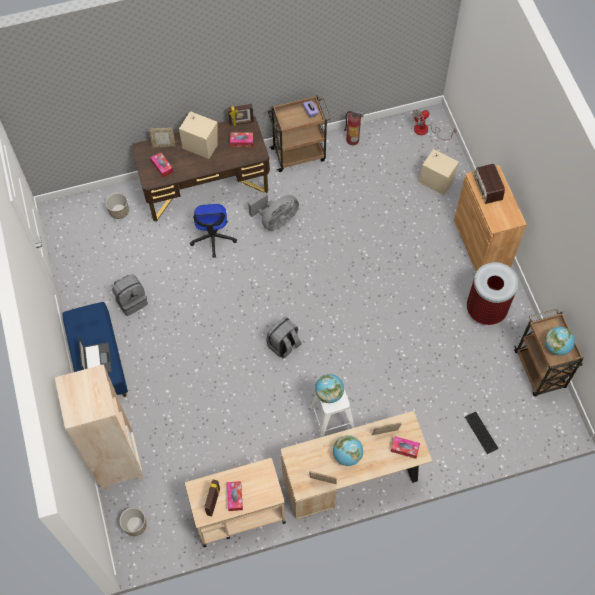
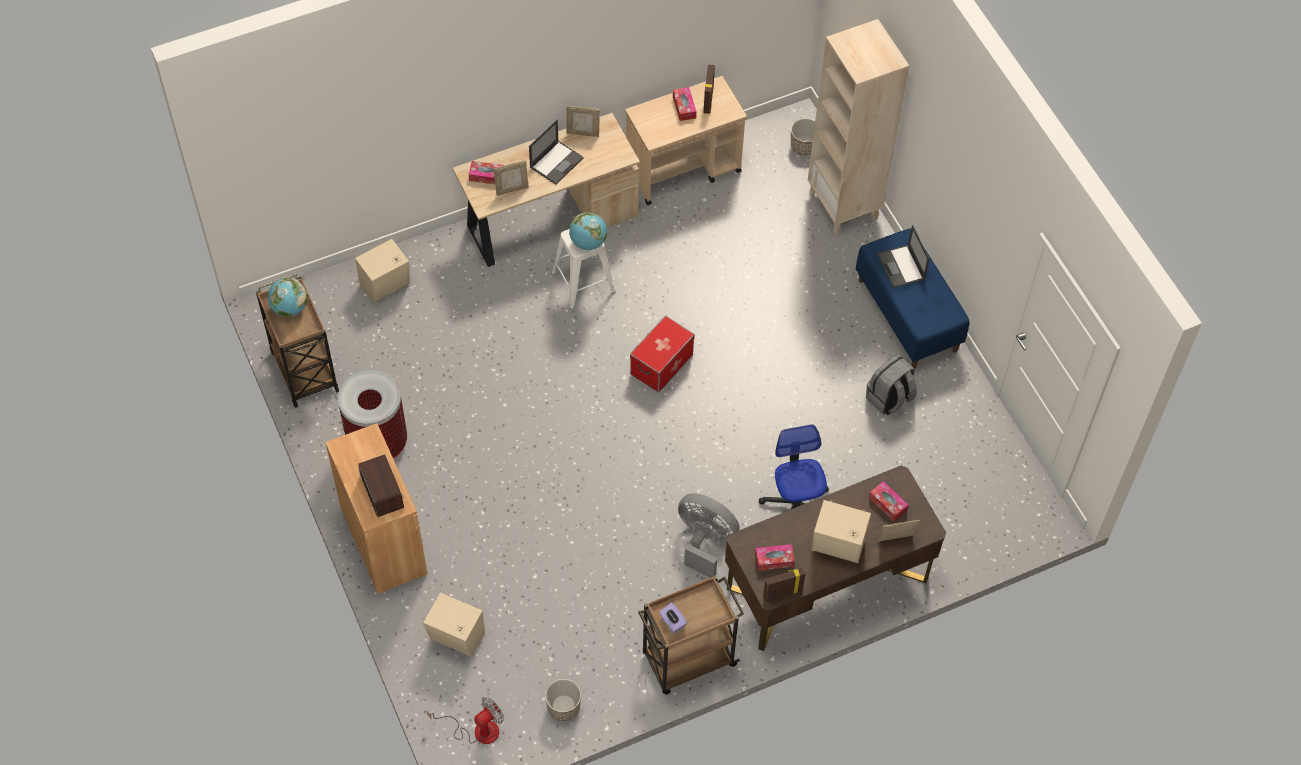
camera: 170 degrees right, 5 degrees down
planter [105,193,129,219] -> planter moved to [545,679,581,721]
grey fan [248,192,299,231] -> grey fan turned 75 degrees clockwise [678,493,740,578]
grey backpack [266,317,301,359] -> storage box [630,316,695,393]
globe [333,435,363,466] -> laptop [529,120,584,185]
fire extinguisher [344,109,364,145] -> none
keyboard [465,412,499,454] -> beige speaker [355,239,410,303]

